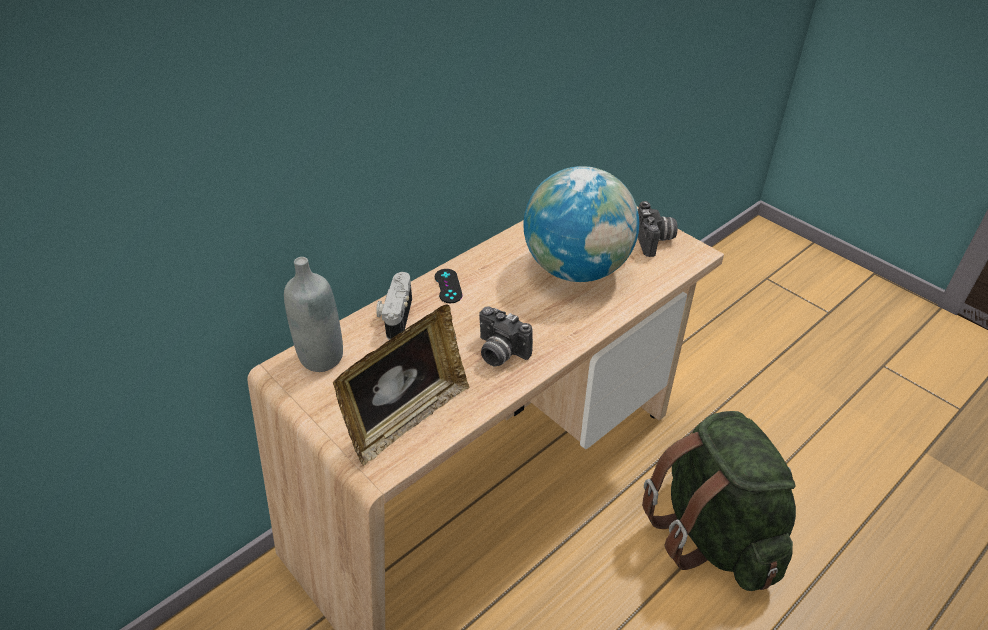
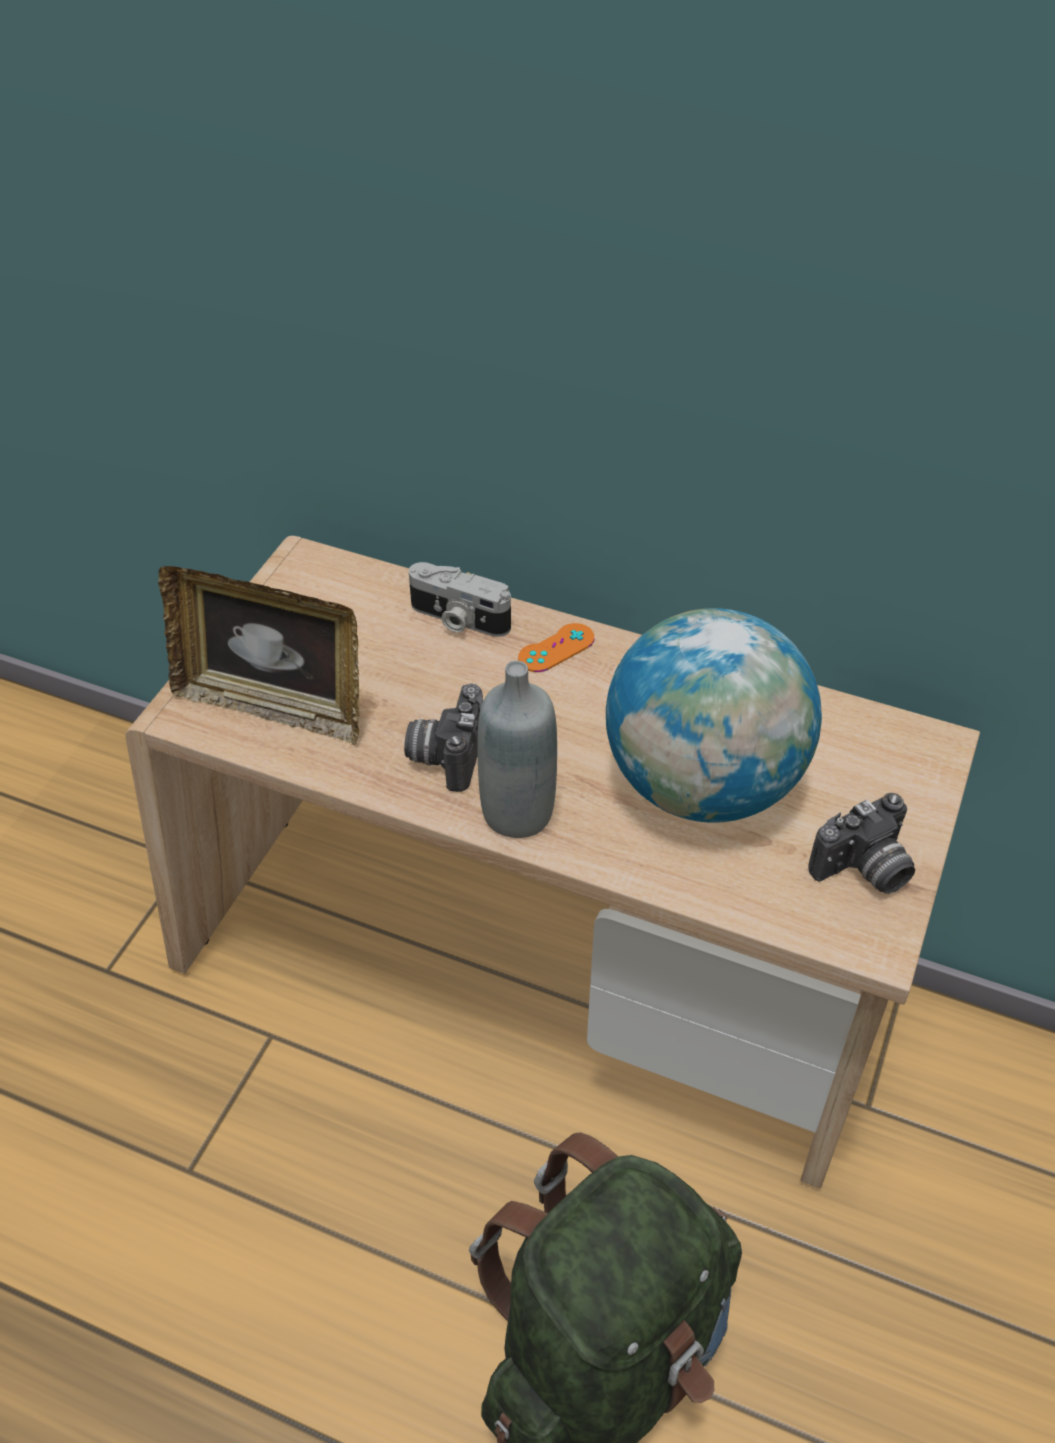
camera: 65 degrees right, 5 degrees up
grey bottle [284,257,343,372] -> grey bottle moved to [477,661,557,838]
camera [376,272,412,340] -> camera turned 135 degrees counterclockwise [409,562,511,637]
black game controller [435,269,463,303] -> orange game controller [518,623,595,672]

